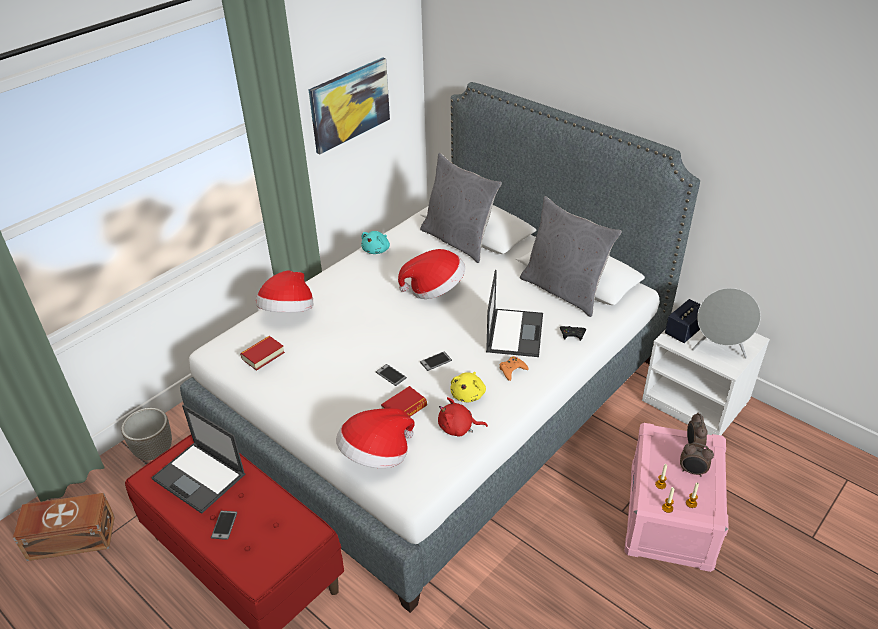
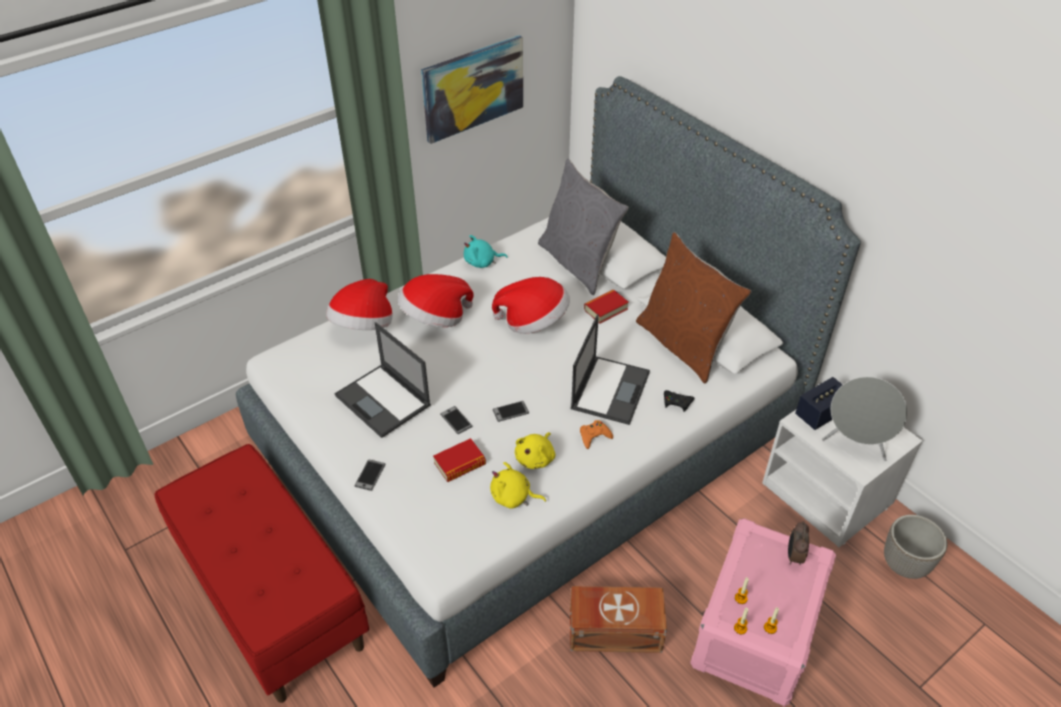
camera: 10 degrees right, 5 degrees up
brown storage box [13,493,115,561] -> brown storage box moved to [570,586,667,653]
planter [121,408,172,460] -> planter moved to [884,515,947,579]
laptop [151,405,245,514] -> laptop moved to [335,322,431,438]
phone [211,511,237,540] -> phone moved to [354,459,385,491]
book [240,336,285,371] -> book moved to [584,289,629,324]
hat [336,408,415,468] -> hat moved to [397,274,474,327]
turquoise plush toy [361,231,390,254] -> turquoise plush toy turned 45 degrees clockwise [464,235,508,268]
red plush toy [438,397,488,436] -> yellow plush toy [490,462,546,509]
grey pillow [520,196,622,317] -> brown pillow [636,232,752,383]
alarm clock [680,443,714,477] -> none

